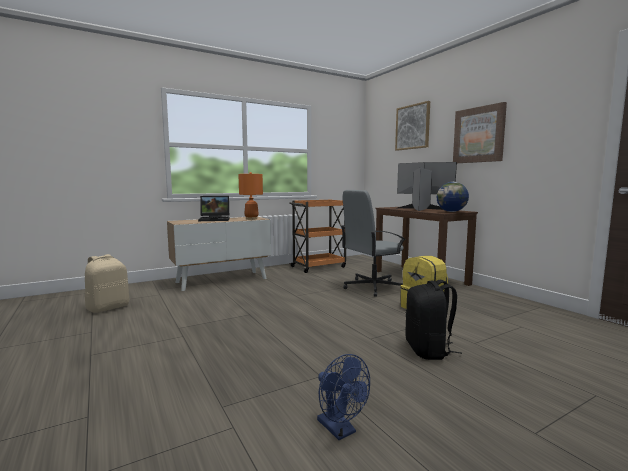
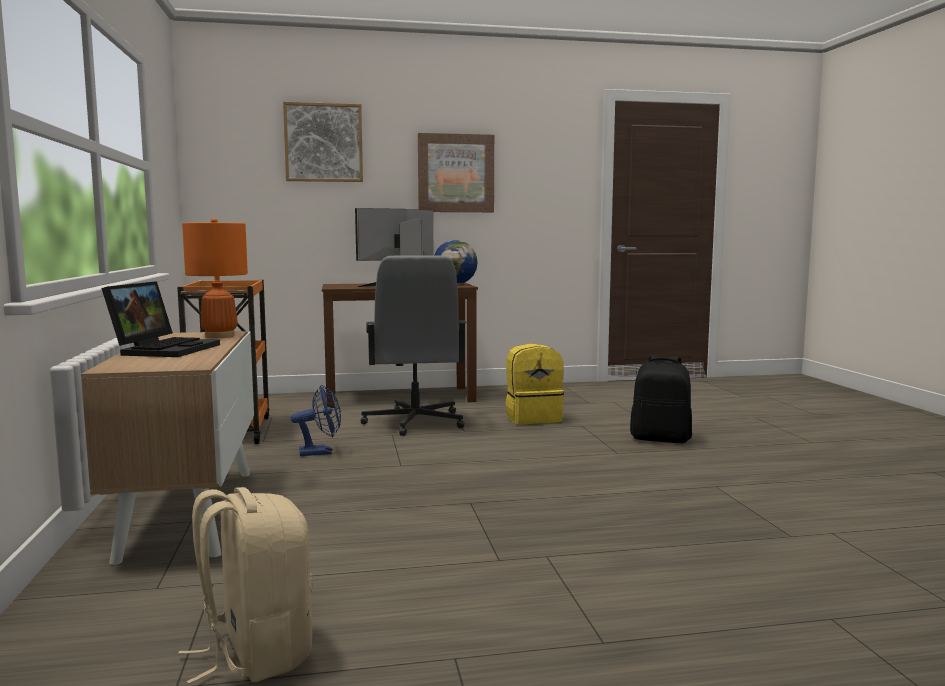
camera: 70 degrees left, 0 degrees up
blue fan [317,354,370,440] -> blue fan moved to [291,385,341,456]

